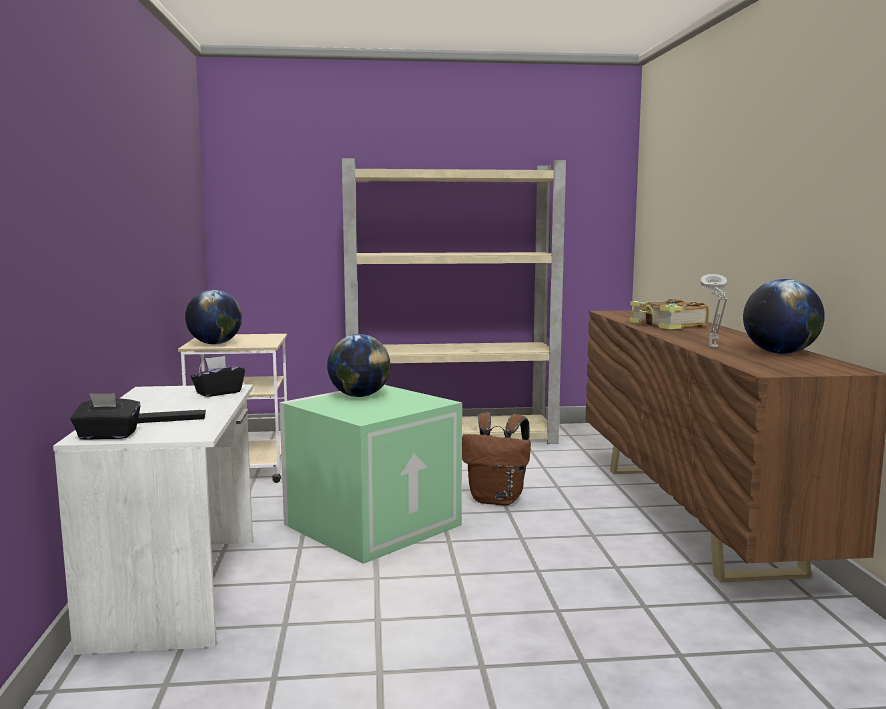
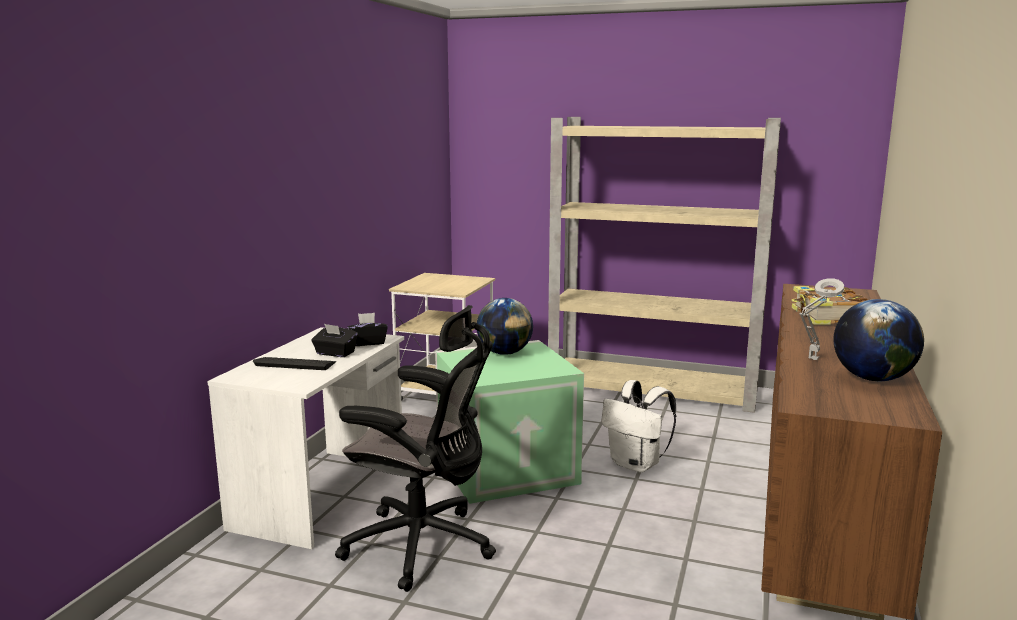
camera: 25 degrees right, 5 degrees up
black tissue box [70,393,141,440] -> black tissue box moved to [311,324,358,357]
globe [185,290,242,344] -> none
brown backpack [462,412,531,506] -> white backpack [602,380,676,472]
none -> office chair [335,305,496,592]

